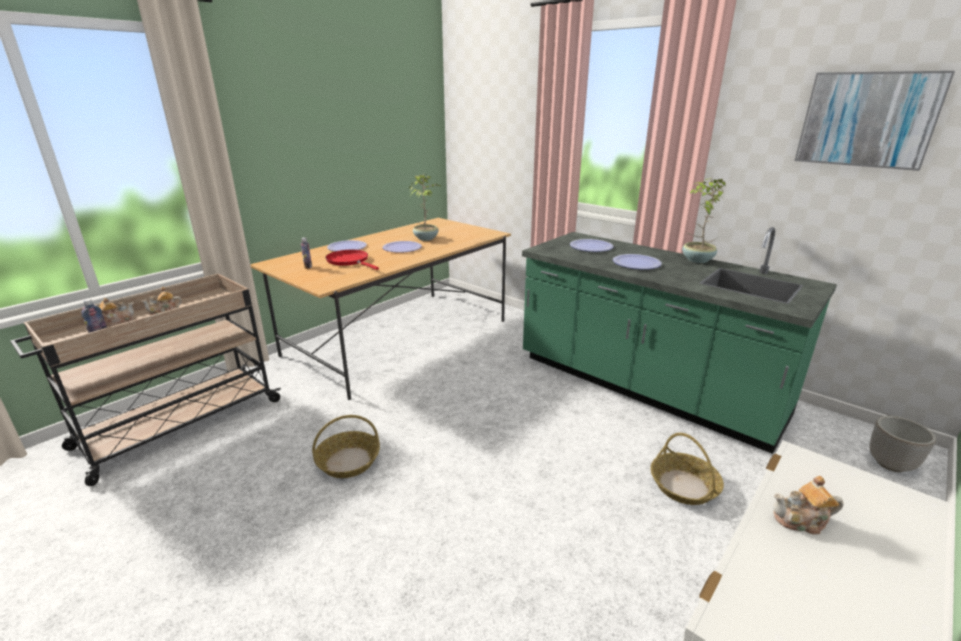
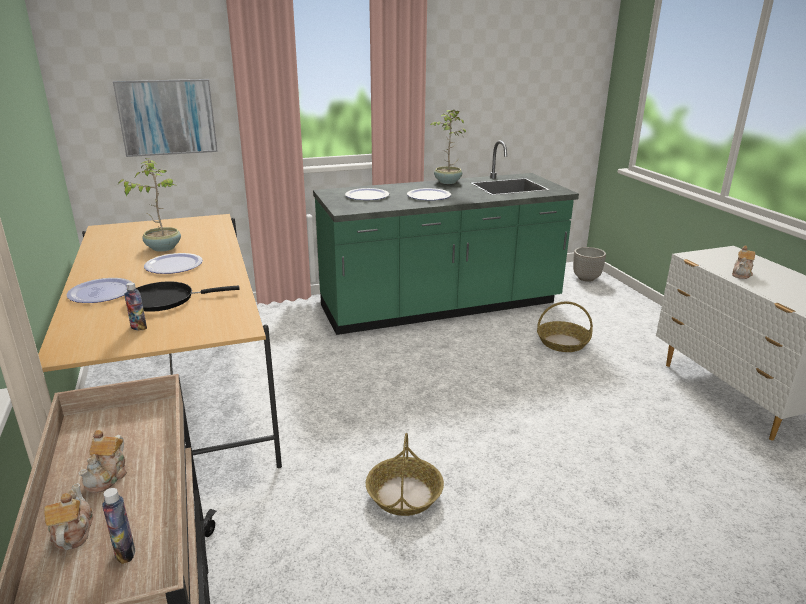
camera: 60 degrees left, 0 degrees up
red frying pan [325,250,379,270] -> black frying pan [136,282,240,312]
picture [795,71,955,171] -> picture moved to [113,79,218,157]

